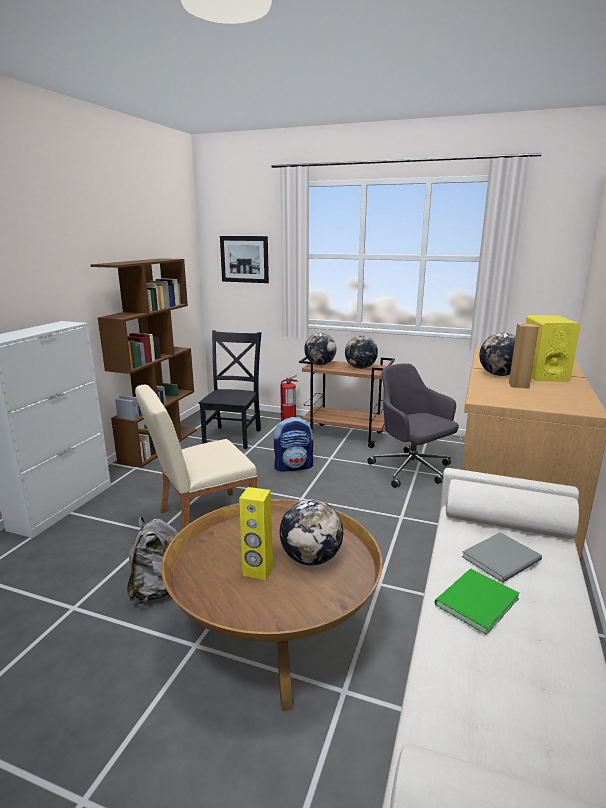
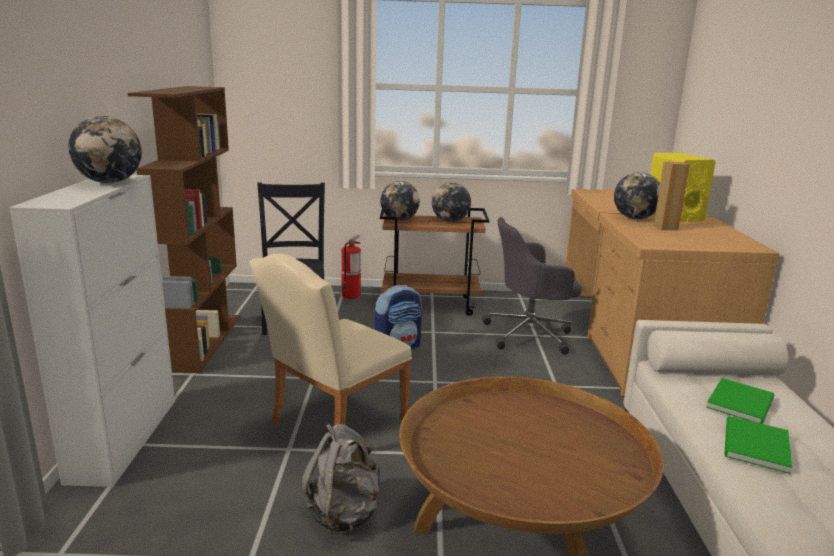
camera: 20 degrees left, 0 degrees up
picture [220,236,269,283] -> none
yellow speaker [239,487,273,580] -> none
globe [279,499,343,565] -> globe moved to [68,116,142,183]
grey office chair [368,363,459,488] -> grey office chair turned 45 degrees counterclockwise [482,217,582,355]
grey book [462,532,542,583] -> green book [706,378,775,424]

